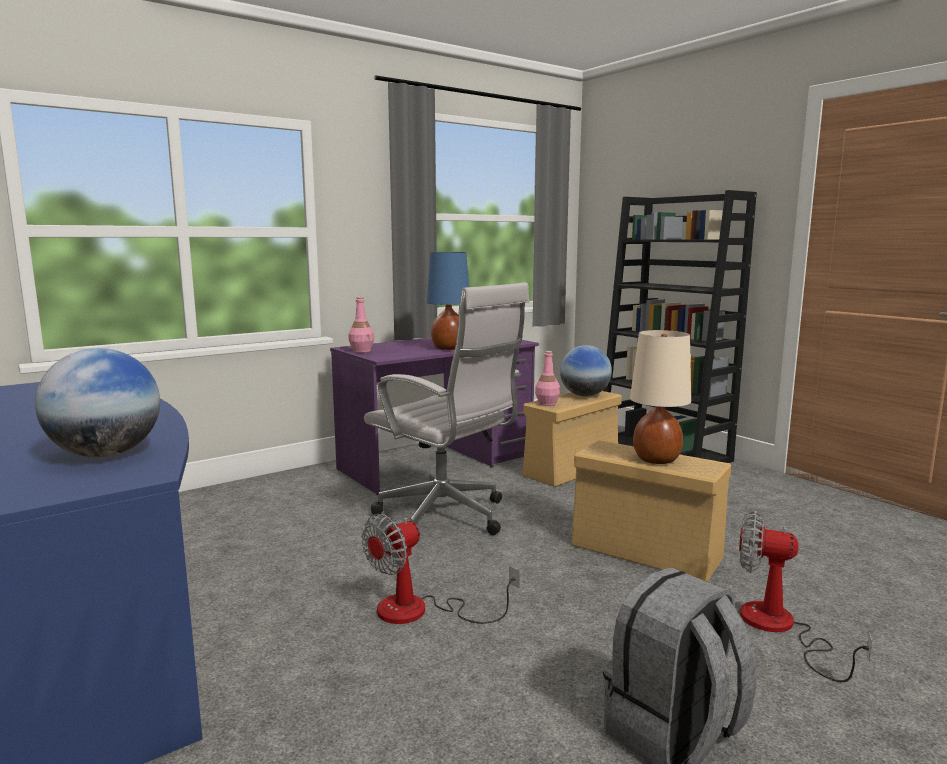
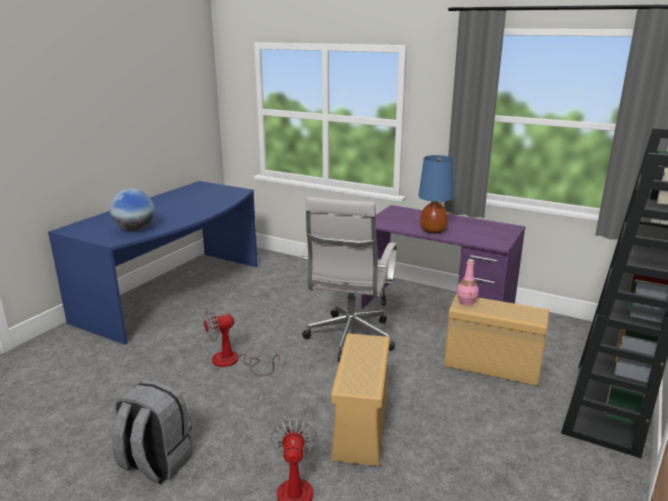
camera: 65 degrees right, 10 degrees up
pink bottle [349,297,374,353] -> none
fan [361,514,520,624] -> fan turned 45 degrees counterclockwise [203,309,280,376]
globe [560,345,612,397] -> none
beige table lamp [630,330,691,464] -> none

